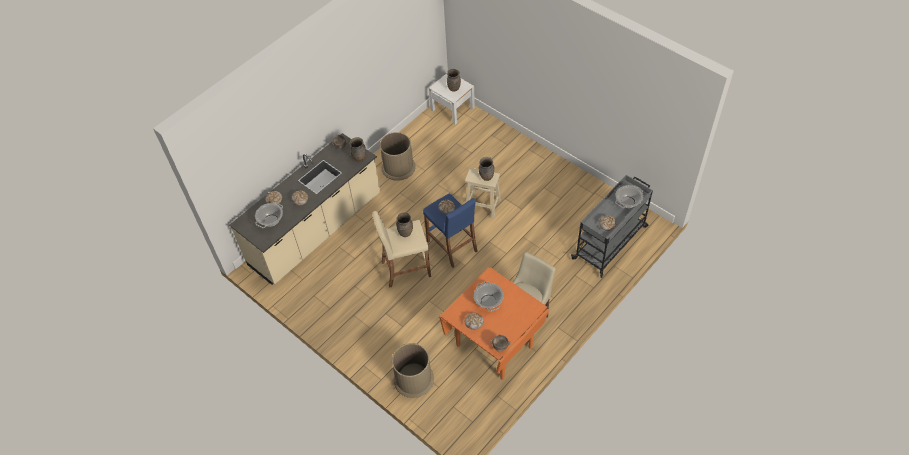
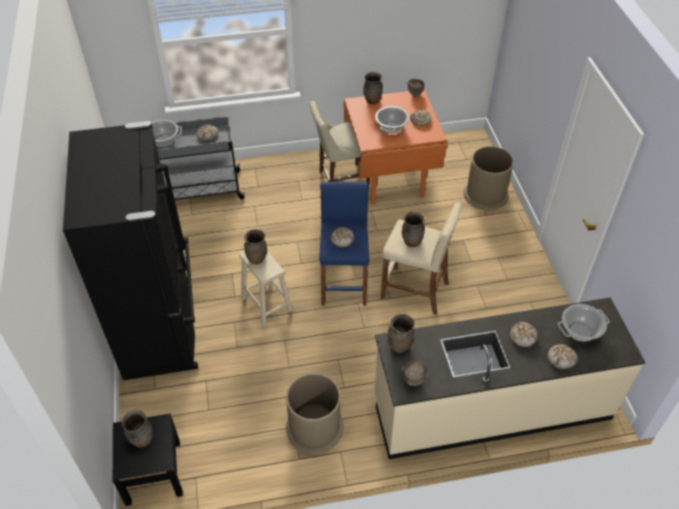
camera: 145 degrees left, 5 degrees down
white nightstand [429,73,475,125] -> black nightstand [113,413,183,506]
none -> black fridge [63,121,198,380]
none -> brown vase [363,72,383,104]

